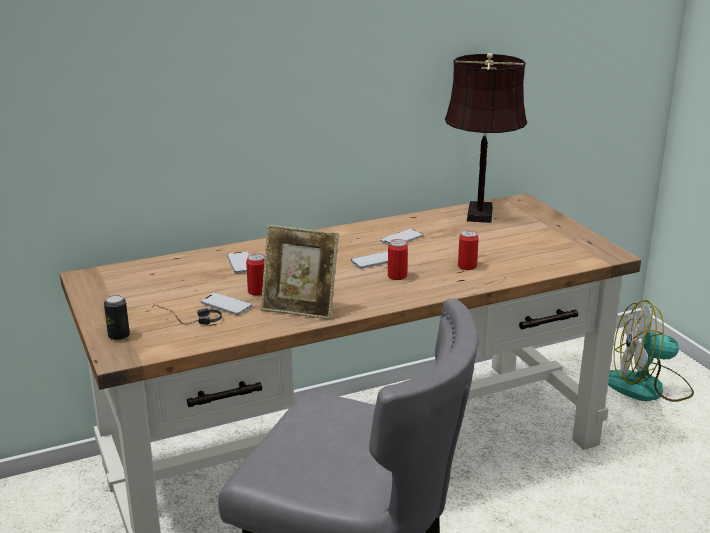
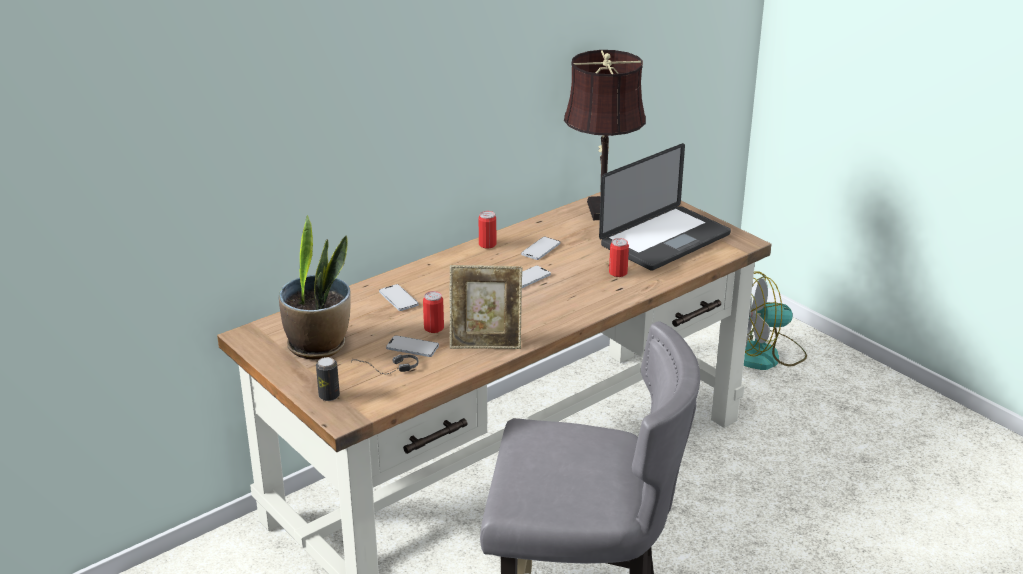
camera: 15 degrees left, 5 degrees up
can [388,239,408,280] -> can moved to [479,211,497,249]
none -> potted plant [279,215,351,359]
none -> laptop [599,143,731,271]

